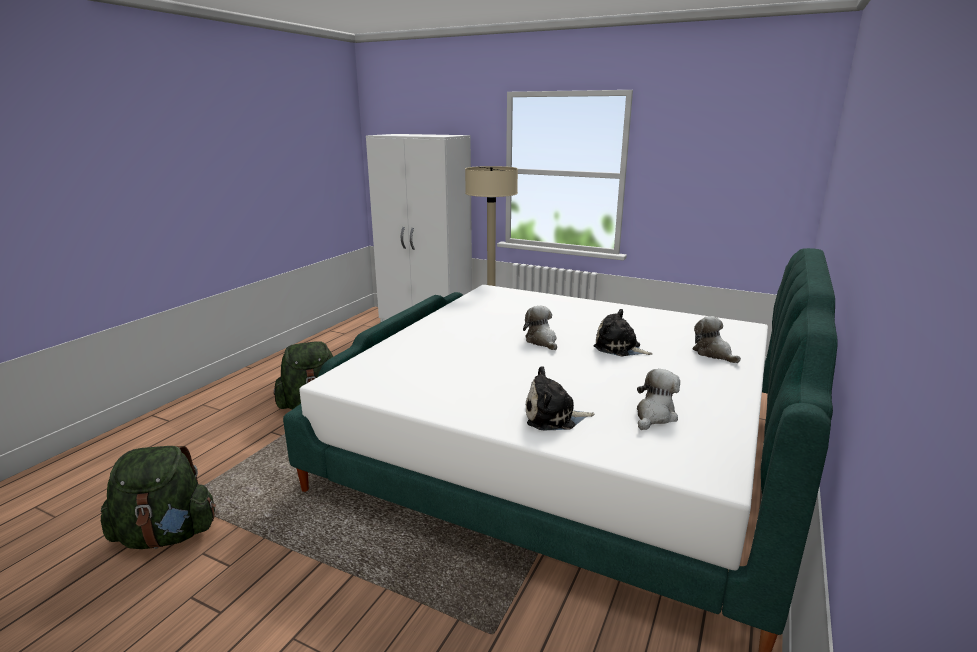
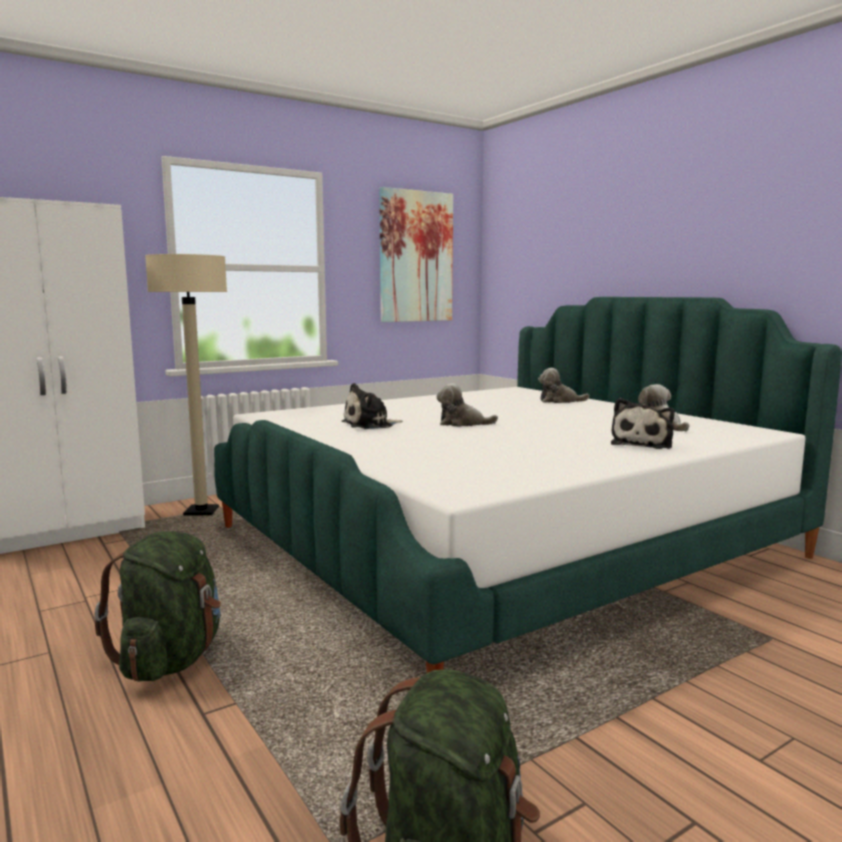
camera: 60 degrees left, 10 degrees down
plush toy [594,309,653,356] -> plush toy moved to [342,383,403,429]
none -> picture [379,187,453,322]

